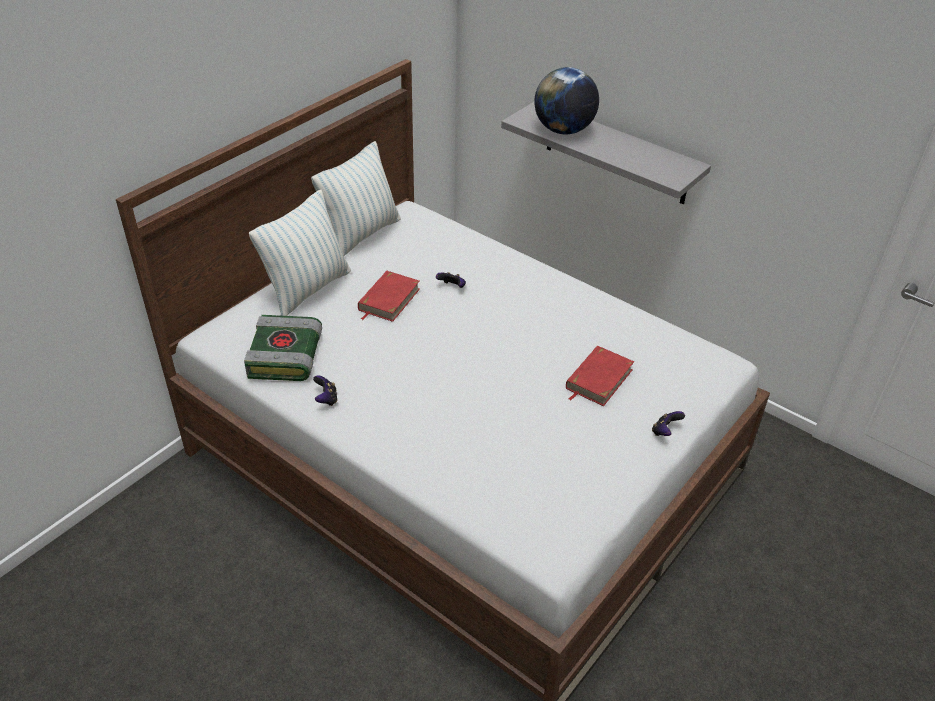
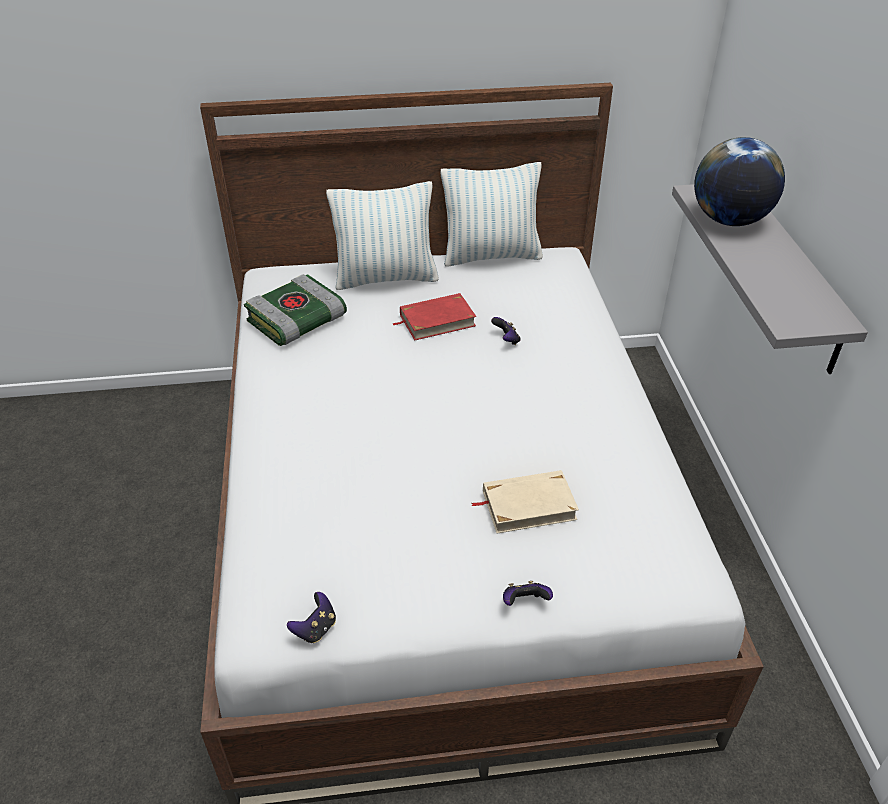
camera: 45 degrees right, 0 degrees up
game controller [313,375,338,406] -> game controller moved to [287,592,336,643]
red book [566,346,634,406] -> beige book [472,470,579,533]

